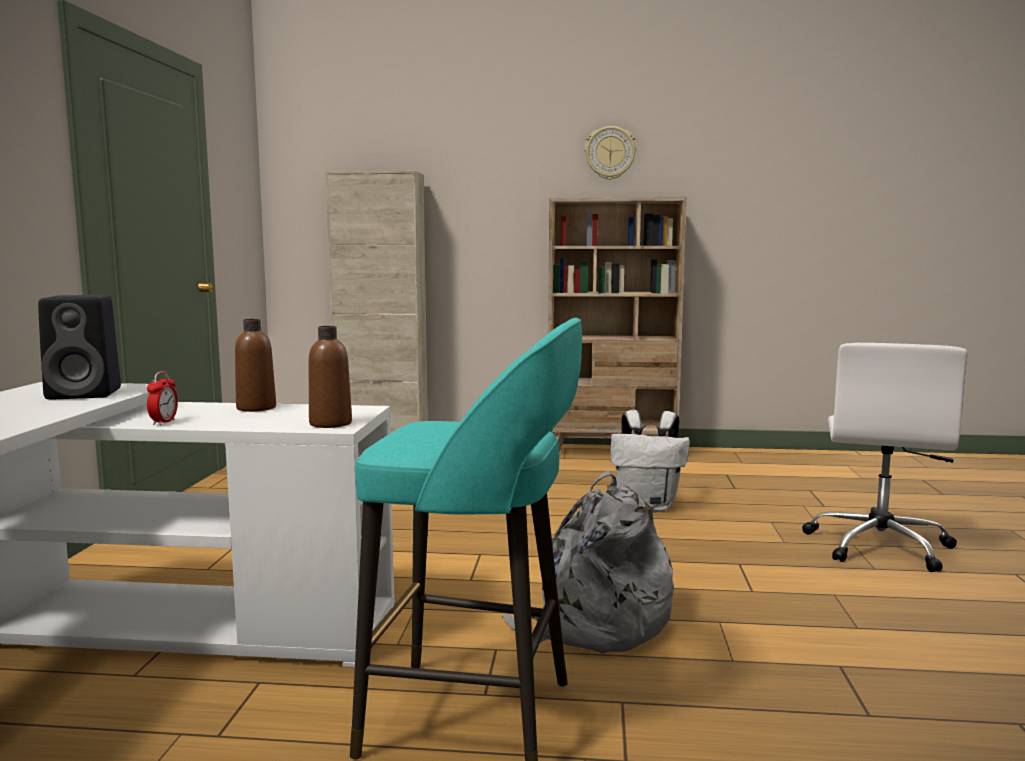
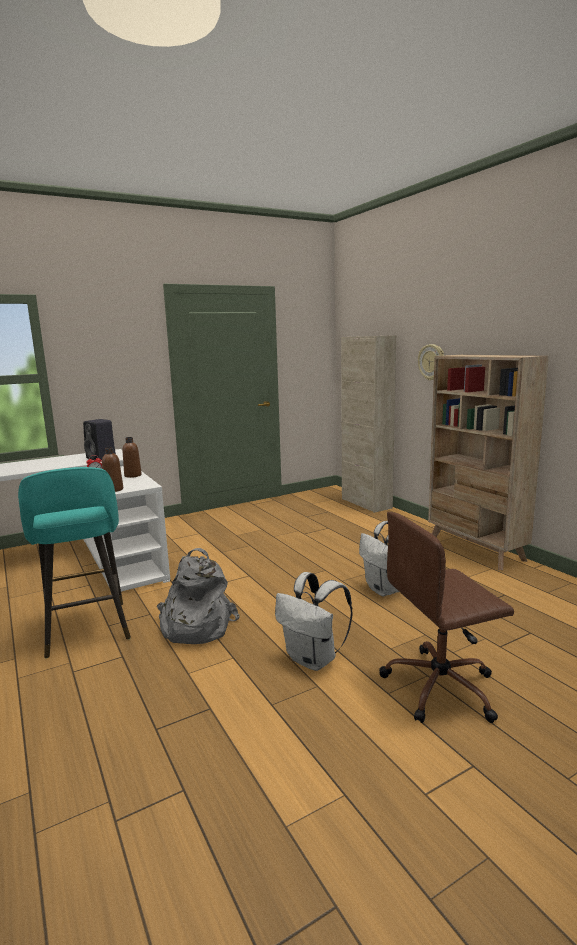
camera: 55 degrees right, 5 degrees up
wall clock [585,126,637,180] -> wall clock moved to [418,344,444,381]
white office chair [802,343,967,572] -> brown office chair [379,512,514,723]
none -> white backpack [275,572,353,671]

